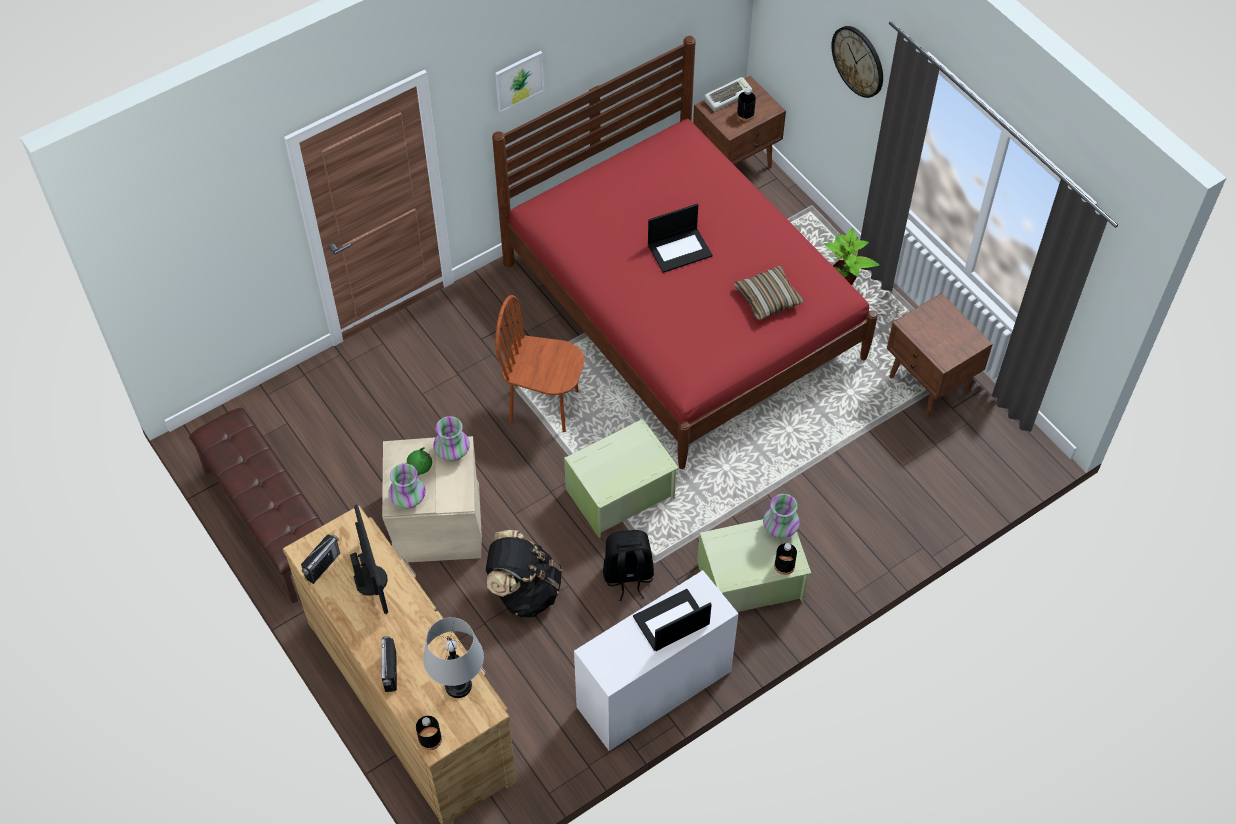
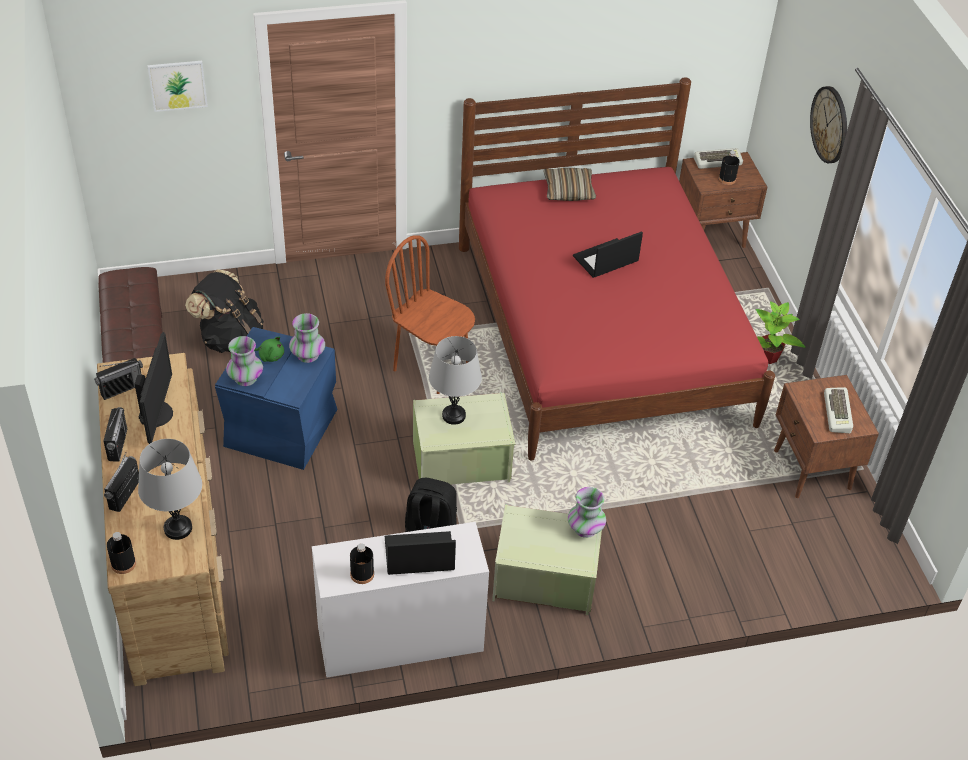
camera: 20 degrees right, 10 degrees down
beige storage box [382,436,482,562] -> blue storage box [215,327,337,470]
black backpack [486,530,562,618] -> black backpack moved to [185,269,264,353]
picture [495,51,544,113] -> picture moved to [148,61,208,112]
laptop [648,204,713,273] -> laptop turned 150 degrees clockwise [573,231,643,278]
pillow [734,265,804,320] -> pillow moved to [543,168,596,201]
black bottle [774,543,797,575] -> black bottle moved to [350,543,374,584]
none -> radio [104,407,127,462]
none -> grey table lamp [429,336,482,425]
none -> keyboard [824,387,853,433]

